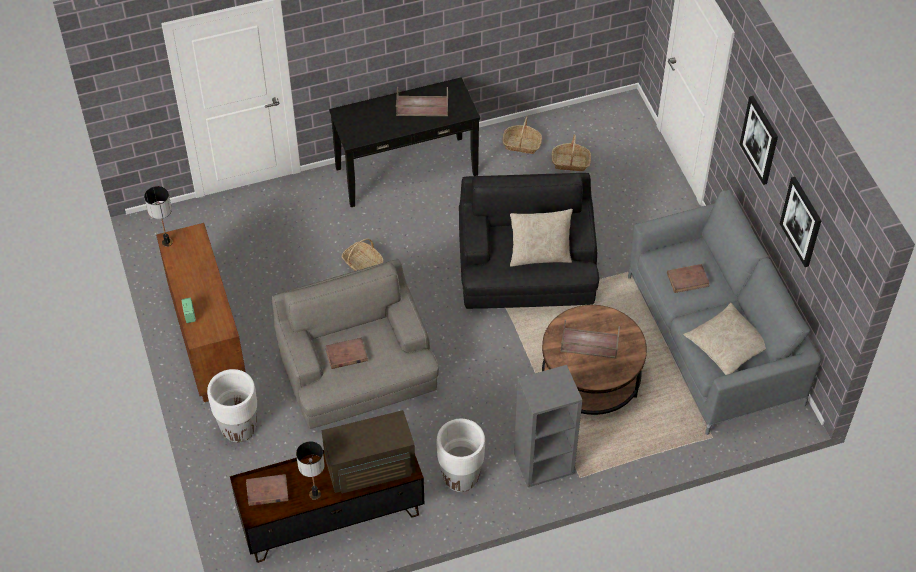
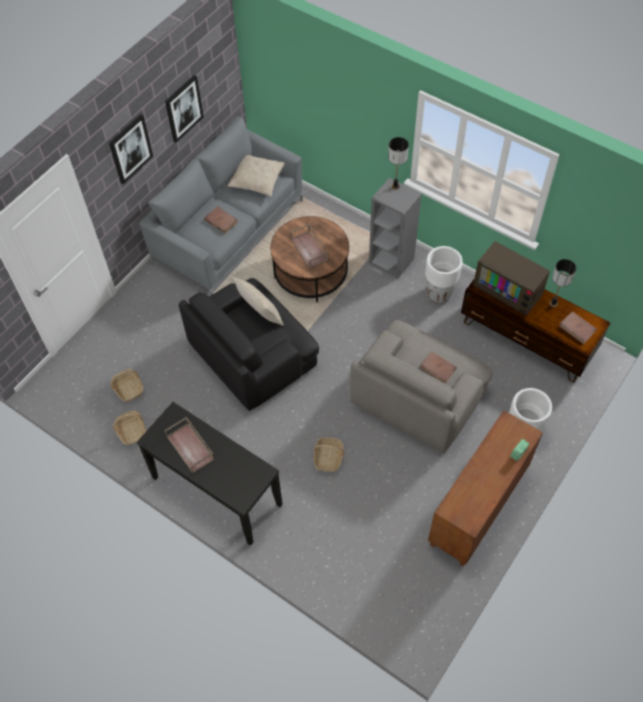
camera: 125 degrees left, 5 degrees up
table lamp [144,186,173,247] -> table lamp moved to [388,137,409,190]

